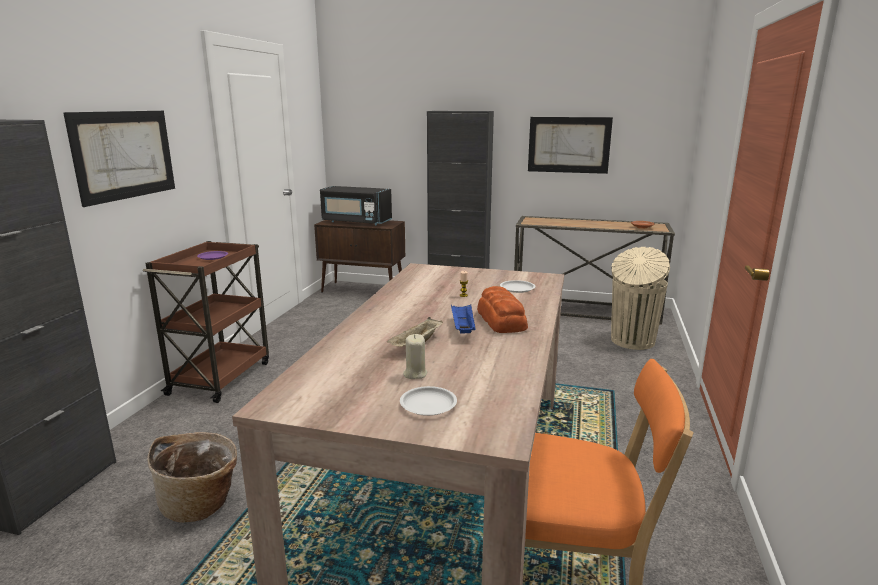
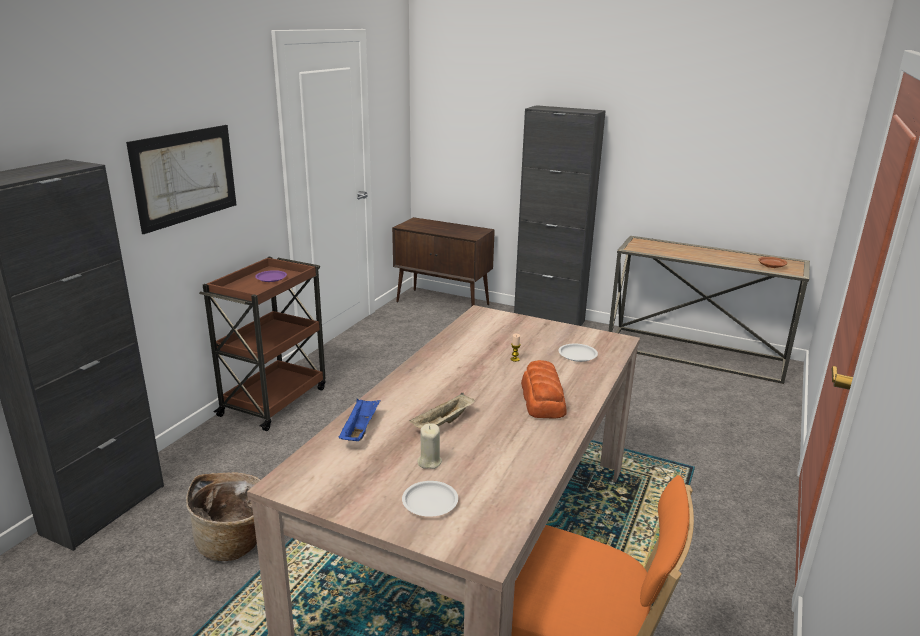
camera: 10 degrees right, 5 degrees up
black microwave [320,186,392,225] -> none
blue tray [451,305,476,334] -> blue tray moved to [339,398,381,441]
picture [528,117,613,174] -> none
beige trash can [611,247,670,350] -> none

